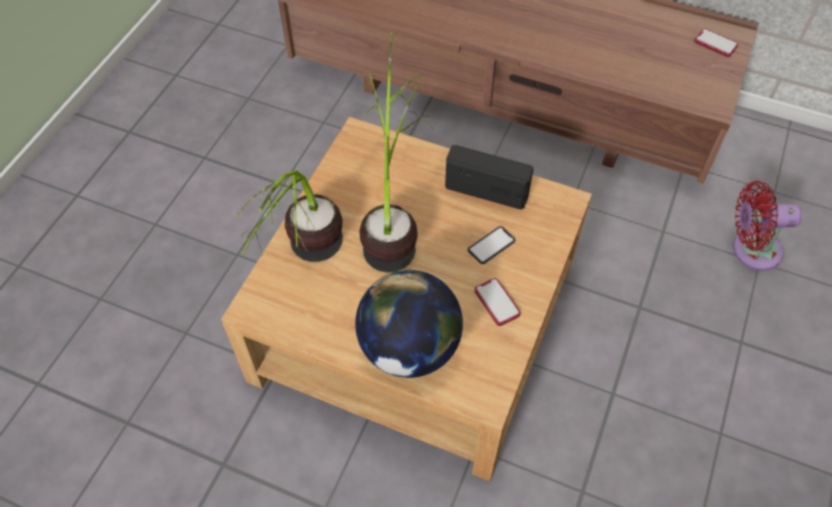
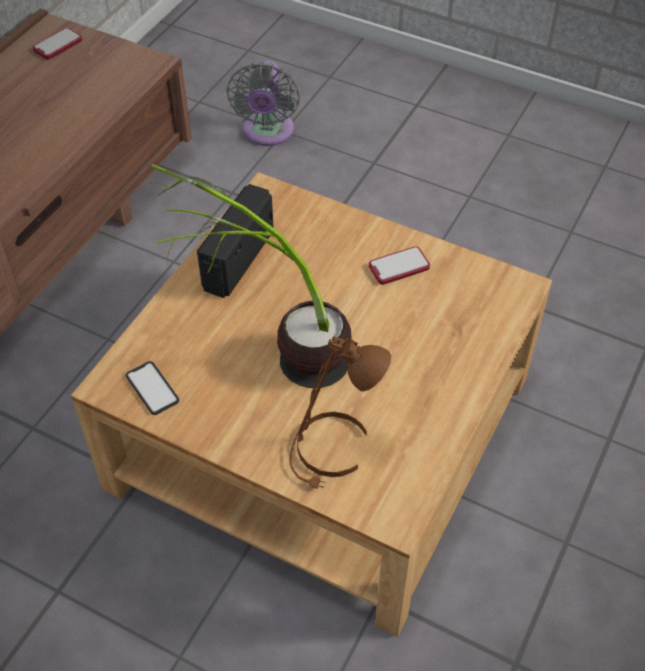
camera: 85 degrees left, 5 degrees down
potted plant [235,170,343,262] -> brown table lamp [289,336,391,489]
globe [355,270,463,378] -> none
phone [468,226,515,264] -> phone moved to [126,361,179,415]
red fan [733,181,802,271] -> grey fan [226,60,300,146]

